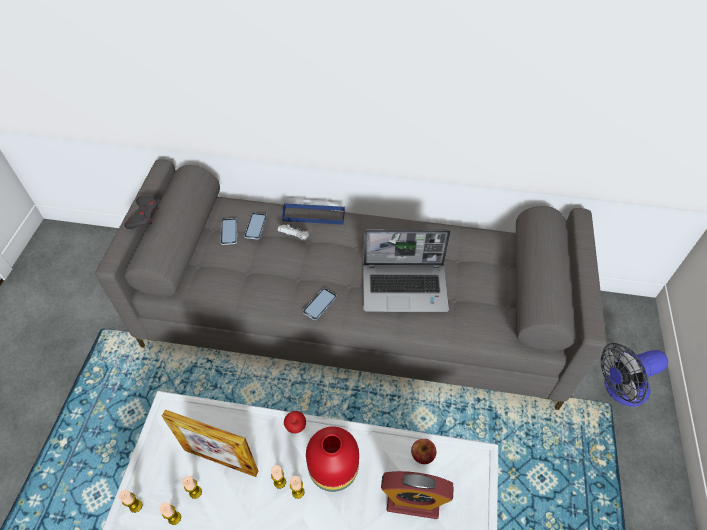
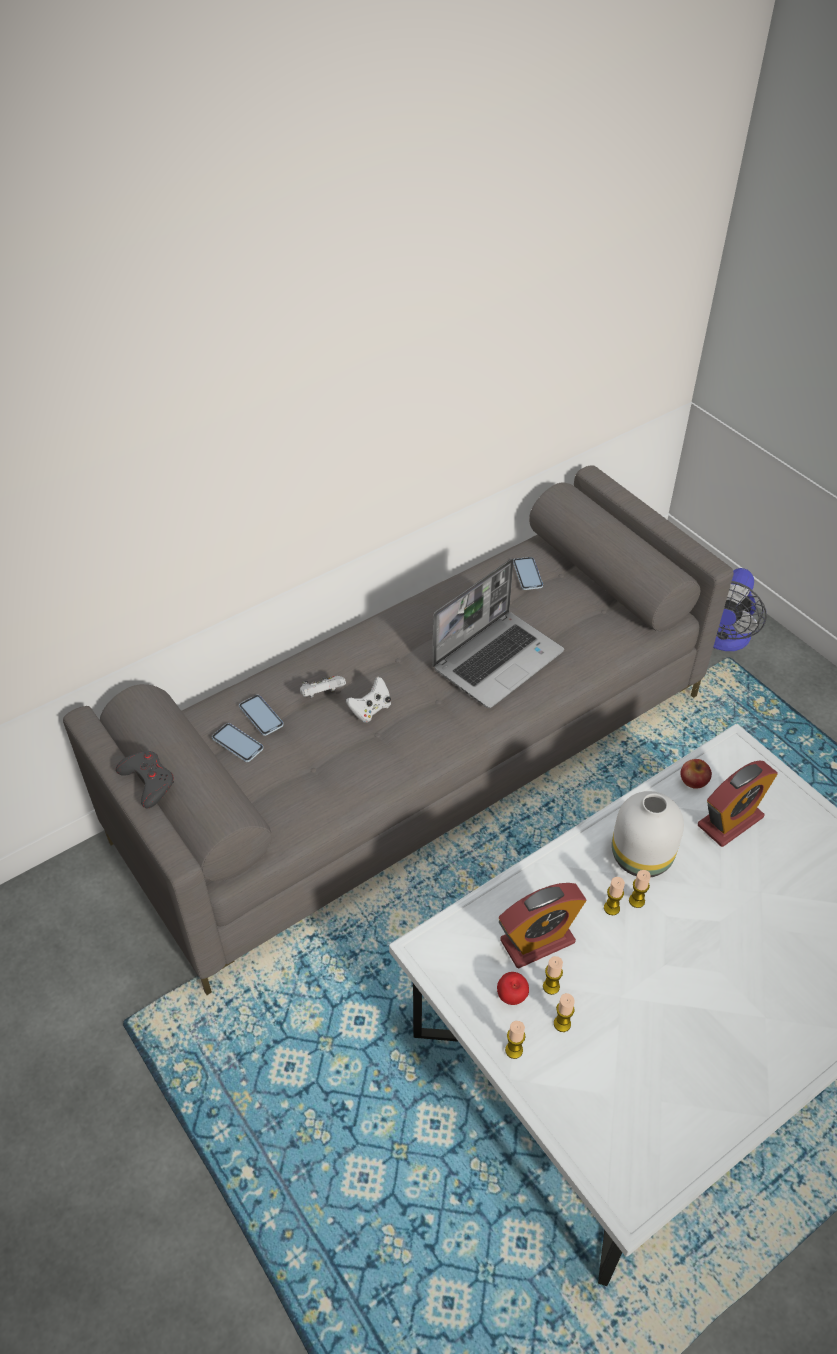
camera: 45 degrees left, 5 degrees down
picture frame [162,410,258,477] -> alarm clock [499,883,586,968]
blue tray [282,203,345,225] -> none
apple [284,411,306,434] -> apple moved to [497,972,529,1005]
phone [303,288,337,320] -> phone moved to [513,557,543,590]
red vase [306,426,359,492] -> white vase [612,791,684,877]
none -> white game controller [346,677,391,722]

